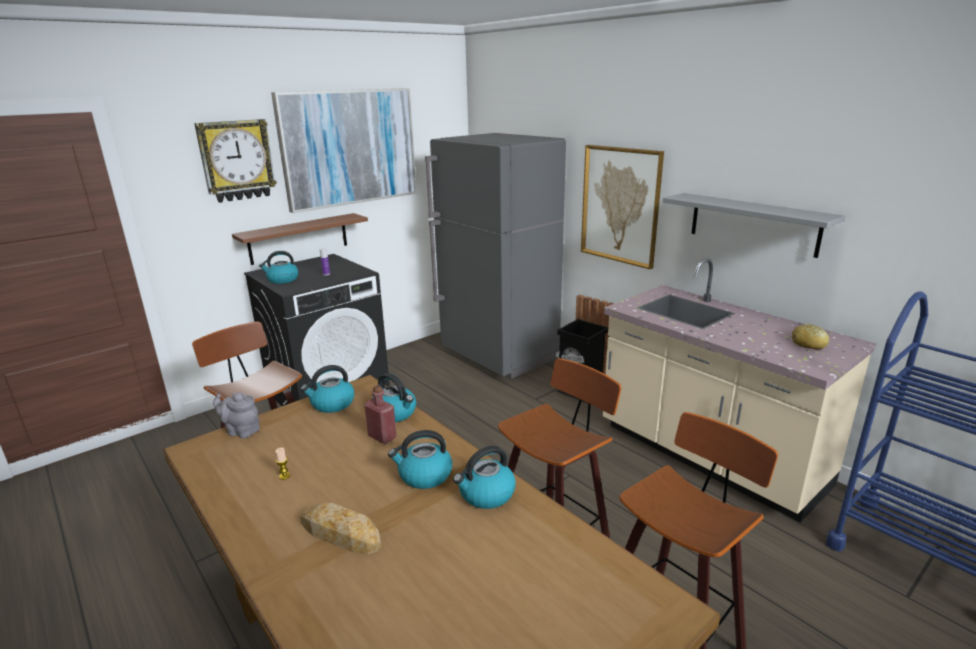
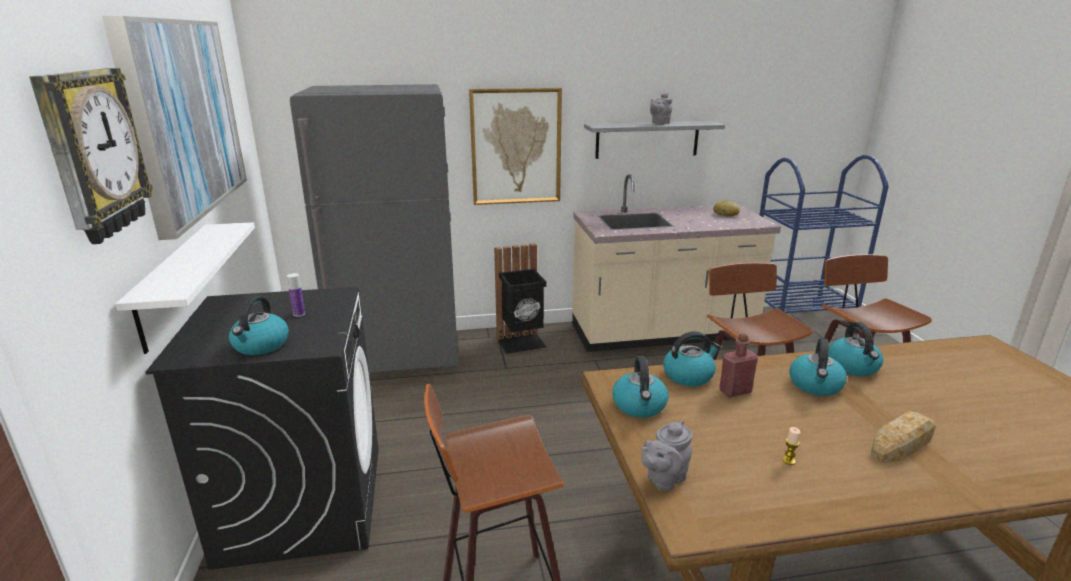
camera: 60 degrees left, 0 degrees up
brown shelf [232,213,368,265] -> white shelf [116,222,255,354]
none -> grey teapot [650,93,672,125]

